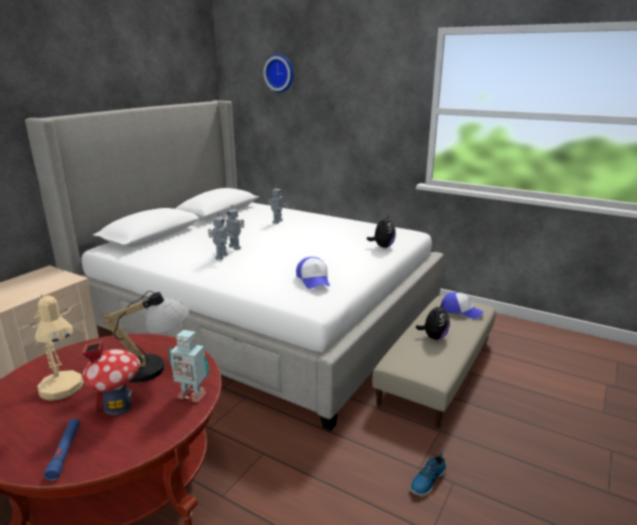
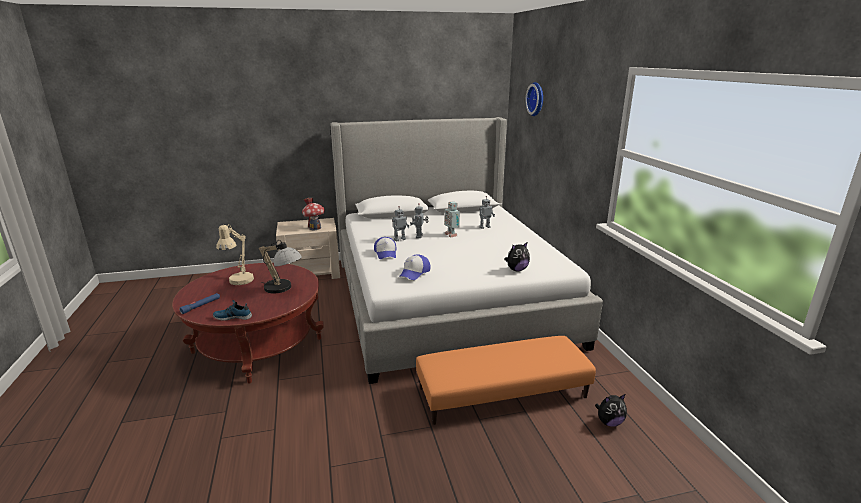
camera: 45 degrees right, 0 degrees up
toy house [82,341,140,415] -> toy house moved to [302,198,325,230]
toy robot [168,330,209,402] -> toy robot moved to [445,201,460,237]
beige ottoman [372,296,496,428] -> orange ottoman [416,336,596,425]
shoe [410,452,446,496] -> shoe moved to [213,300,252,321]
plush toy [416,302,450,340] -> plush toy moved to [595,394,627,427]
cap [441,292,484,319] -> cap moved to [374,237,396,259]

